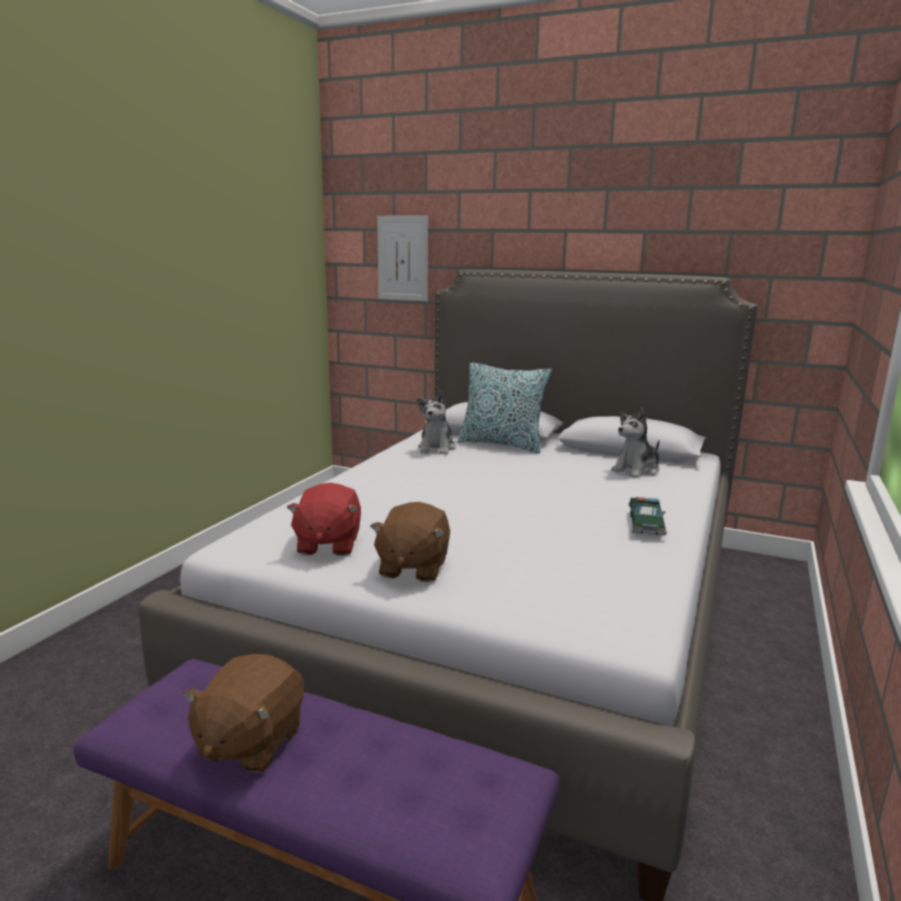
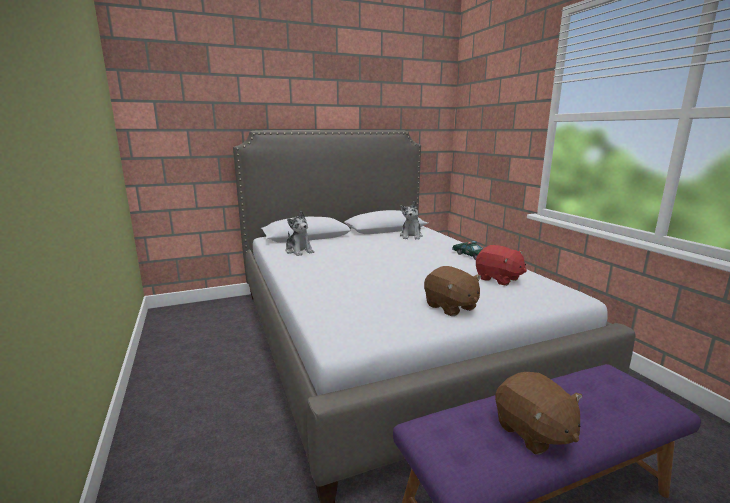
camera: 45 degrees left, 0 degrees up
red plush toy [287,482,361,556] -> red plush toy moved to [476,245,527,286]
picture [377,216,428,301] -> none
pillow [458,363,552,453] -> none

